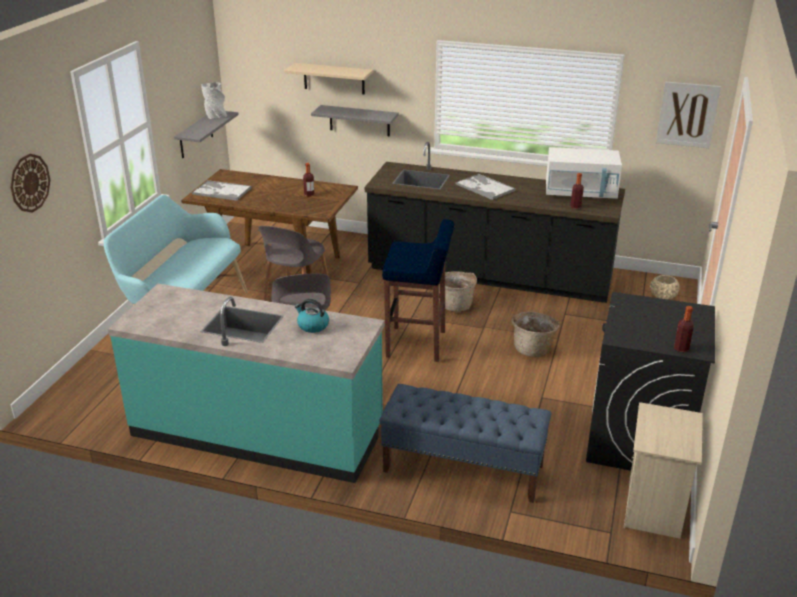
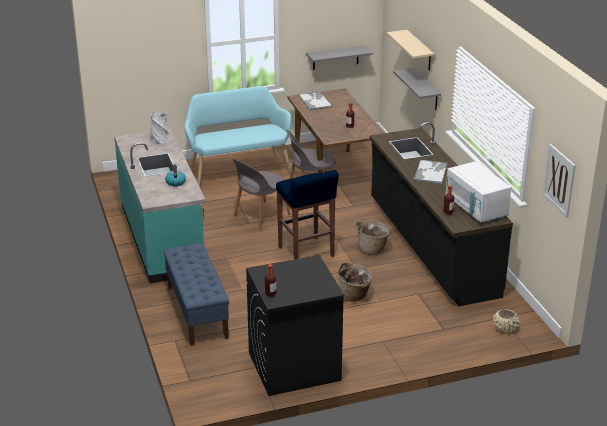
camera: 55 degrees right, 0 degrees up
wall clock [10,154,50,213] -> none
grey vase [201,82,227,119] -> grey vase moved to [150,112,169,144]
beige nightstand [624,402,703,539] -> none

